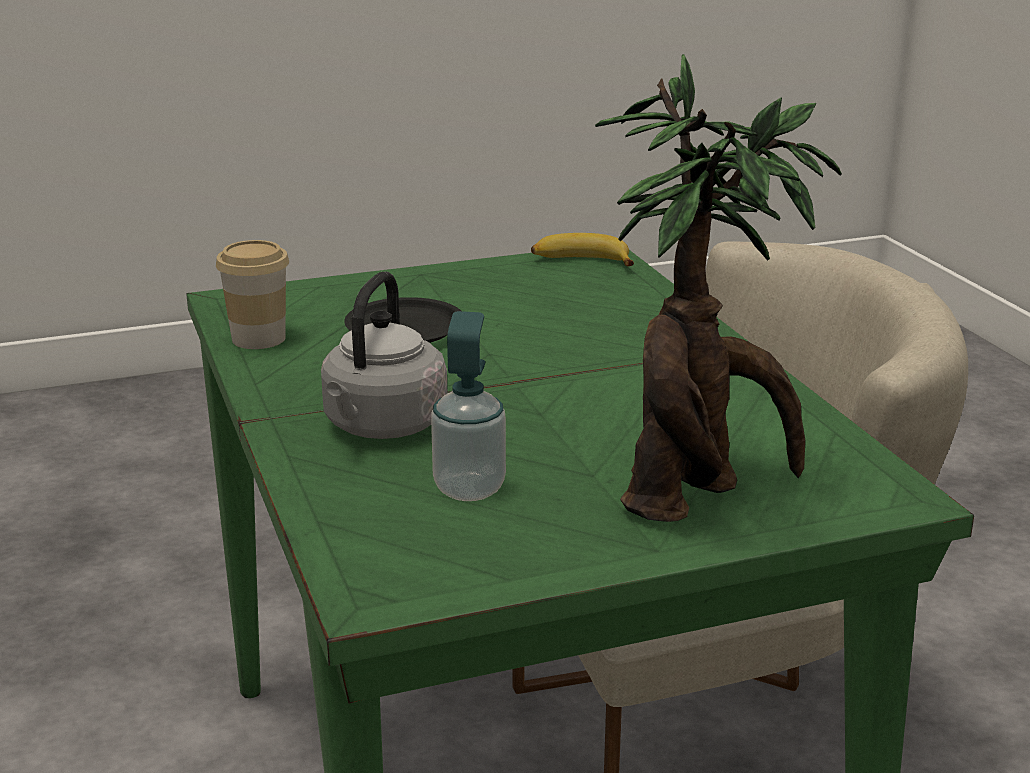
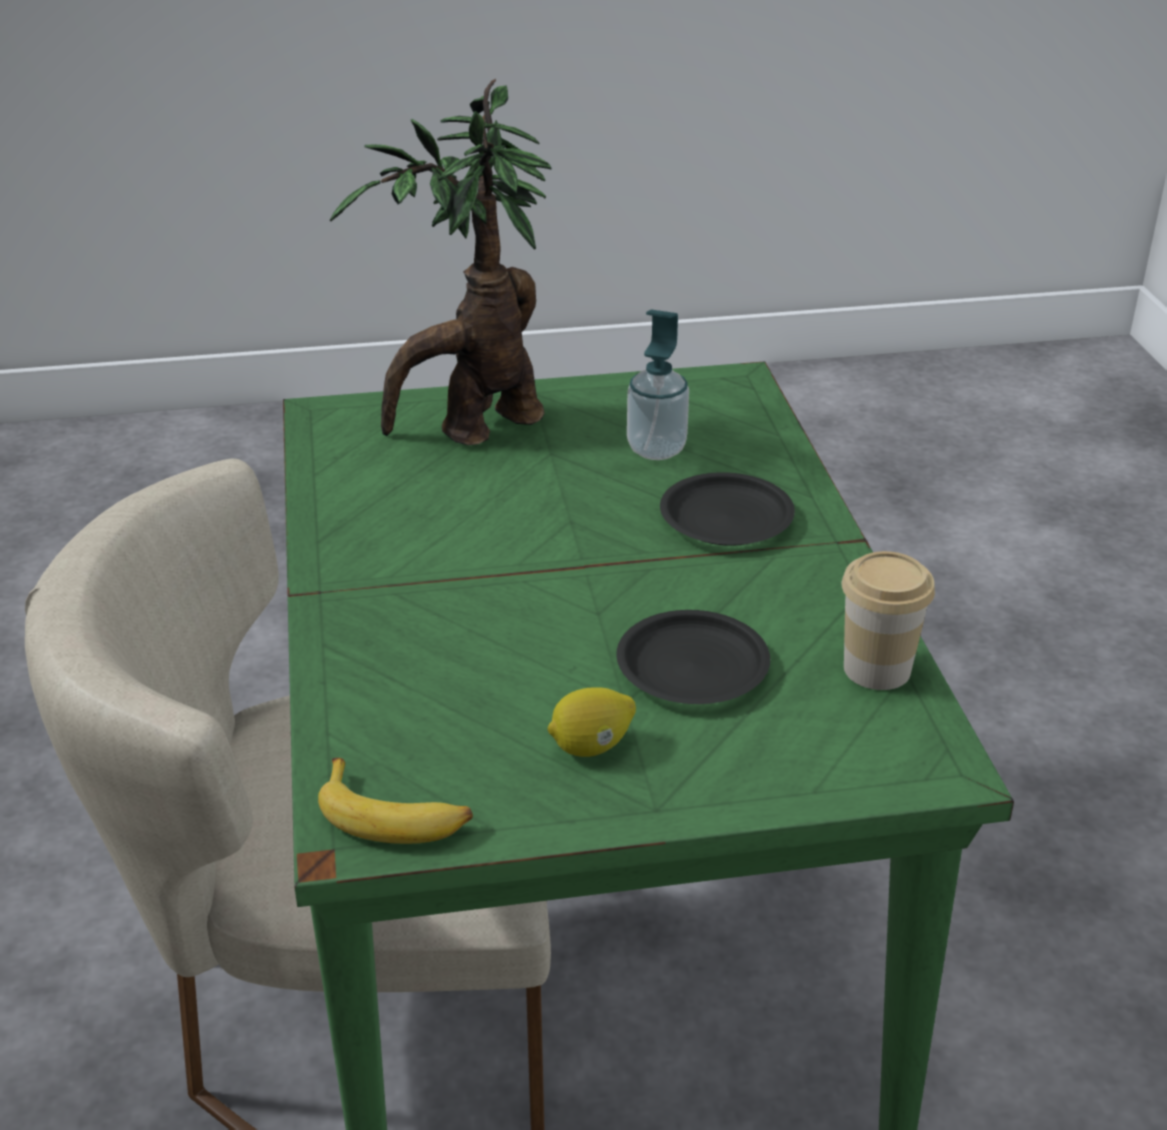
camera: 170 degrees left, 10 degrees up
grey kettle [321,272,447,439] -> black plate [660,472,795,546]
none -> lemon [548,687,636,757]

